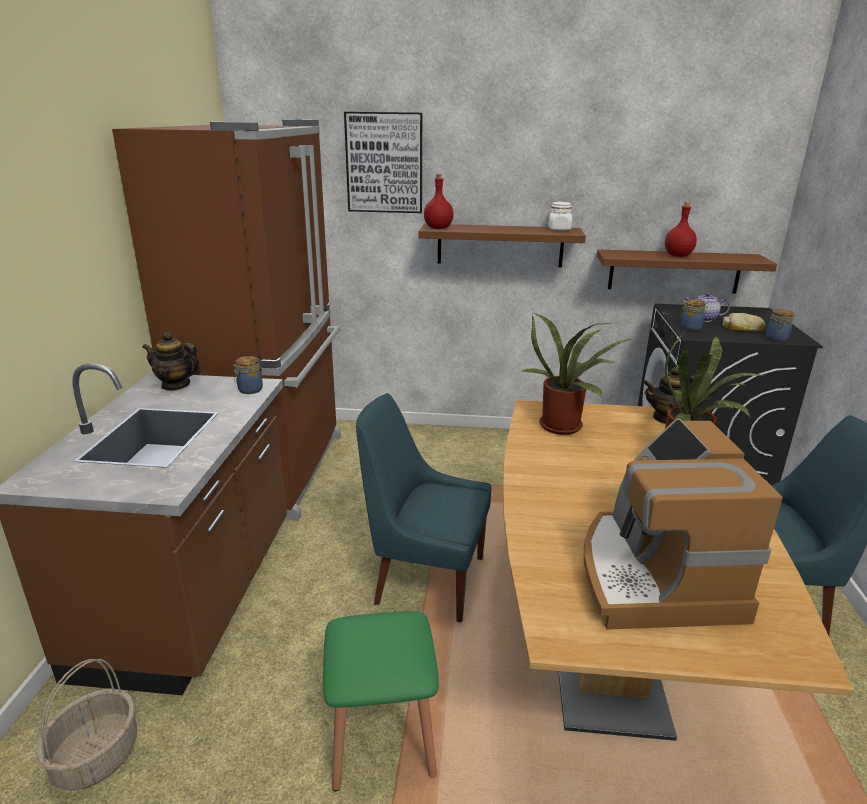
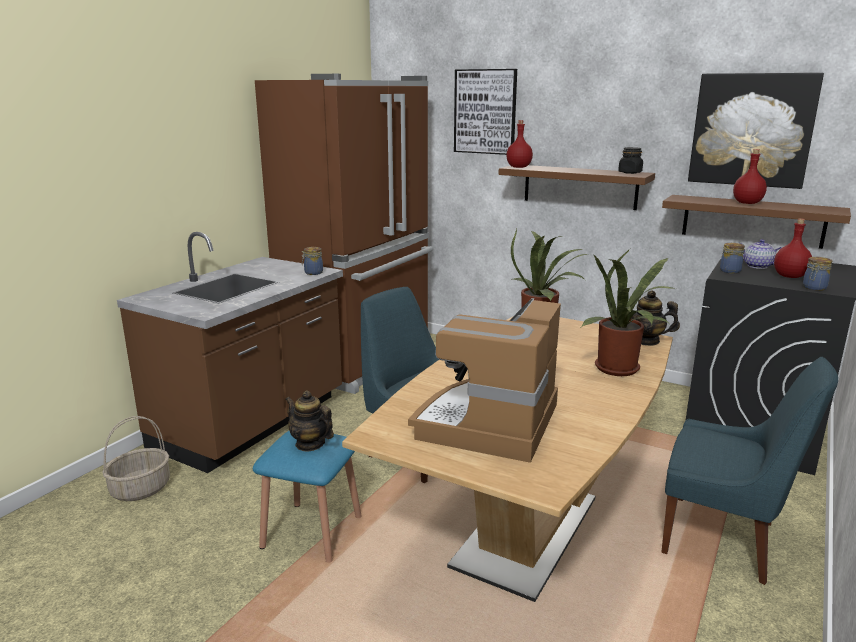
camera: 25 degrees right, 5 degrees down
teapot [142,332,202,391] -> teapot moved to [285,391,334,451]
green stool [323,611,439,791] -> blue stool [253,431,362,563]
white jar [548,202,572,230] -> black jar [618,147,643,174]
bread [722,313,766,331] -> red bottle [774,218,812,278]
none -> picture [688,73,824,189]

